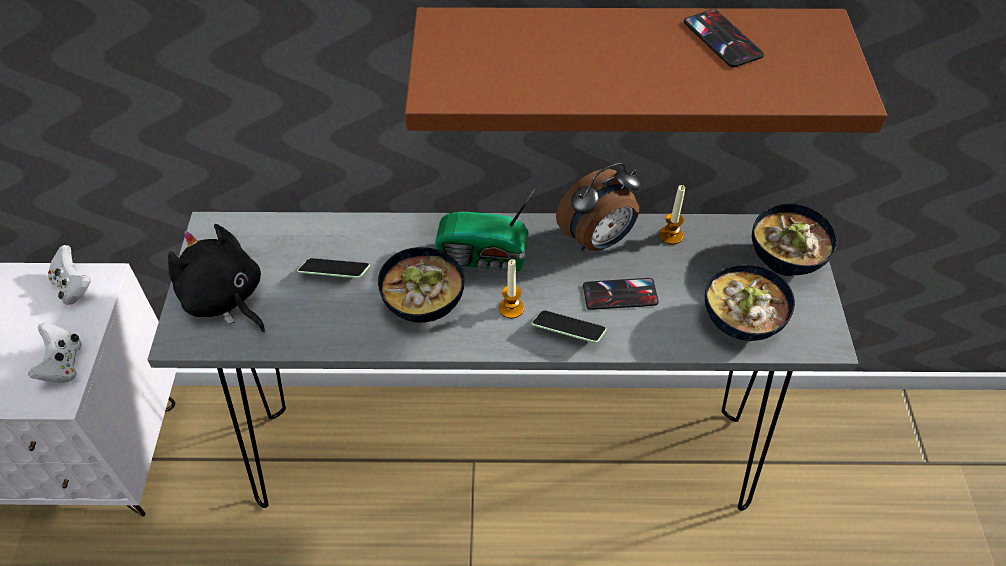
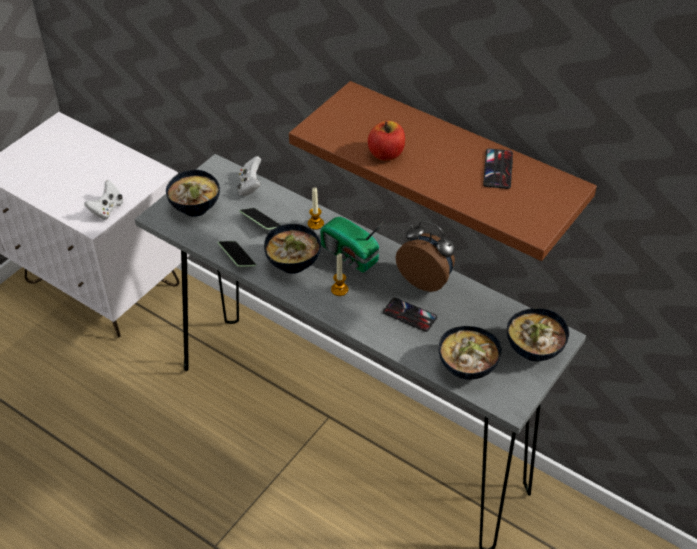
camera: 35 degrees right, 5 degrees down
white game controller [48,245,91,305] -> white game controller moved to [237,156,261,196]
black plush toy [168,224,265,332] -> bowl [166,170,220,217]
phone [531,310,607,343] -> phone moved to [218,241,256,267]
alarm clock [556,163,641,251] -> alarm clock turned 150 degrees counterclockwise [396,221,455,292]
candle [659,185,685,245] -> candle moved to [308,187,324,230]
none -> apple [368,121,405,161]

